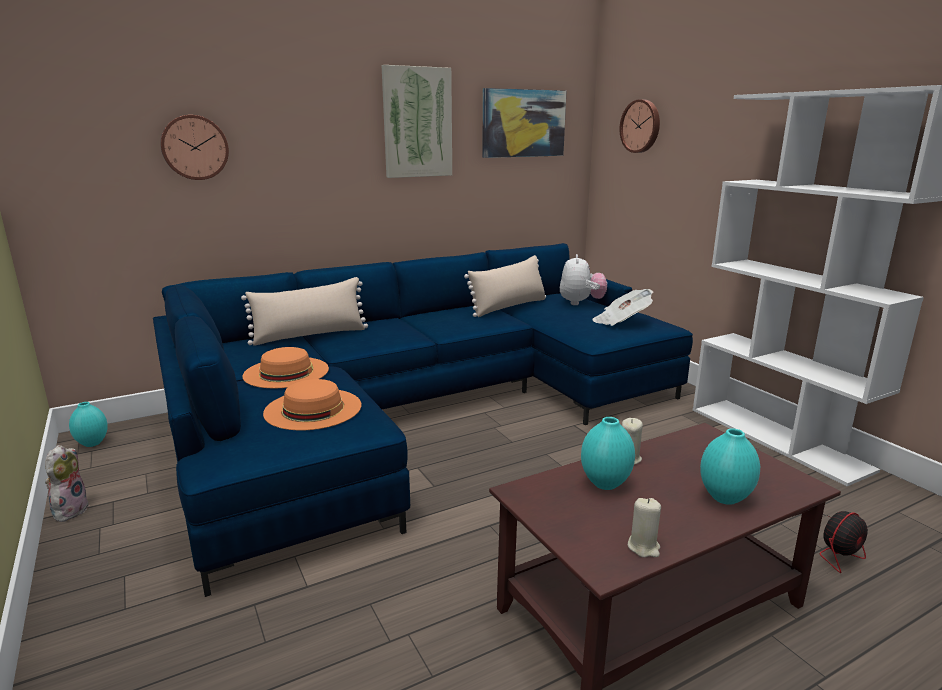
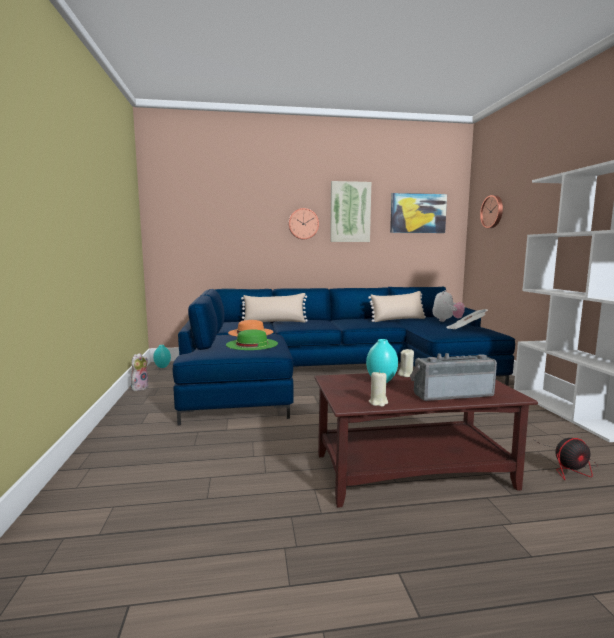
camera: 20 degrees right, 10 degrees down
wall clock [160,115,229,180] -> wall clock moved to [288,208,319,240]
orange hat [263,379,361,430] -> green hat [226,330,278,350]
turquoise vase [700,428,760,505] -> radio [410,353,497,401]

